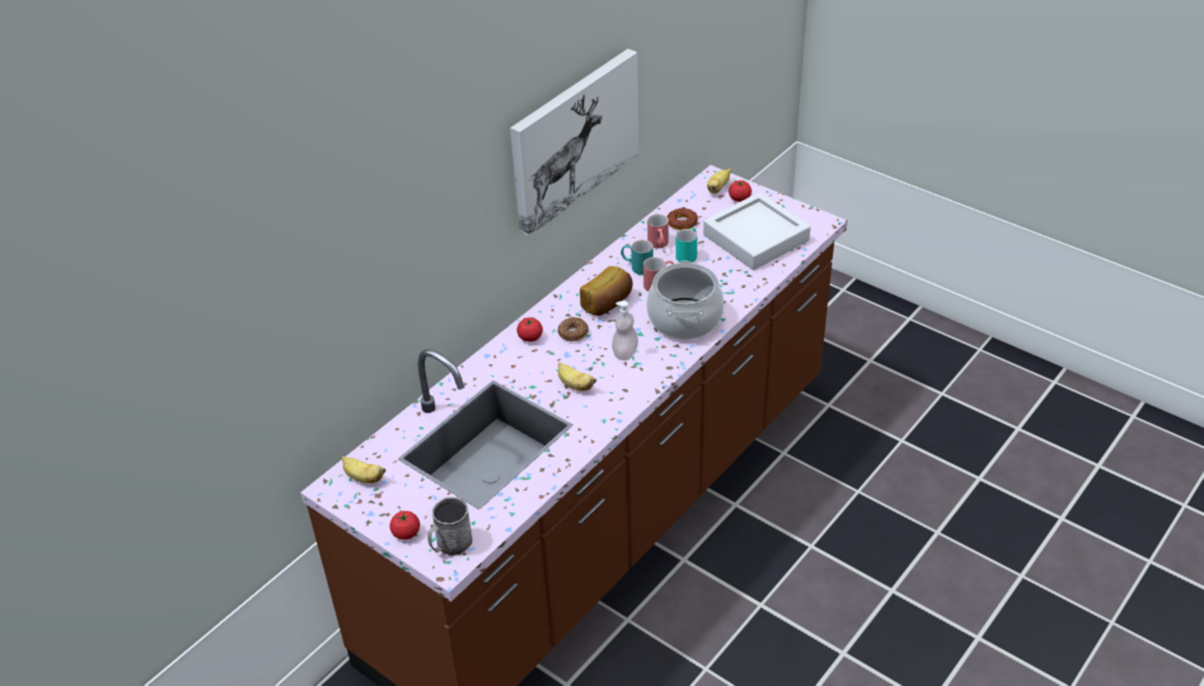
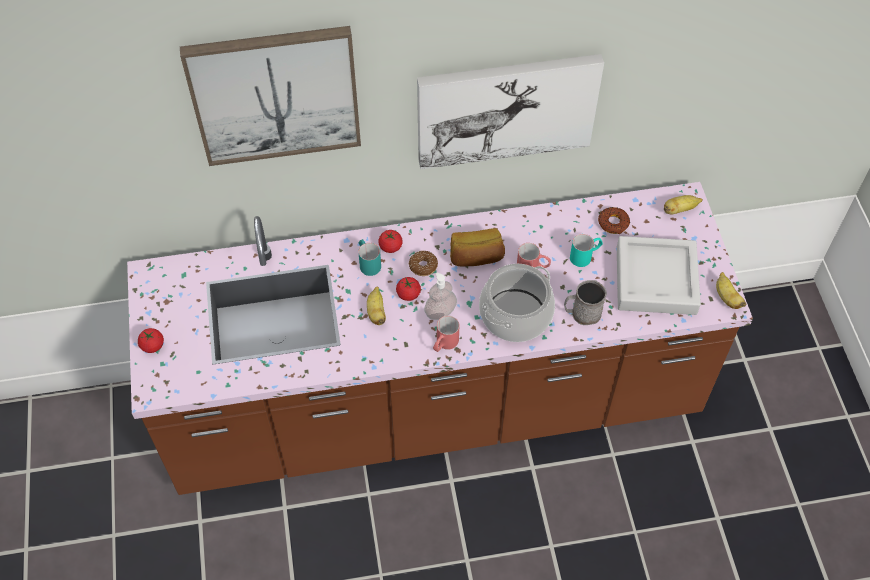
camera: 40 degrees right, 15 degrees up
banana [342,456,386,483] -> banana moved to [716,272,747,309]
grey mug [428,497,472,556] -> grey mug moved to [564,280,607,325]
turquoise mug [621,240,653,275] -> turquoise mug moved to [358,239,381,276]
red mug [647,214,669,248] -> red mug moved to [433,316,459,352]
tomato [729,180,752,202] -> tomato moved to [396,277,421,301]
none -> picture [180,26,361,166]

